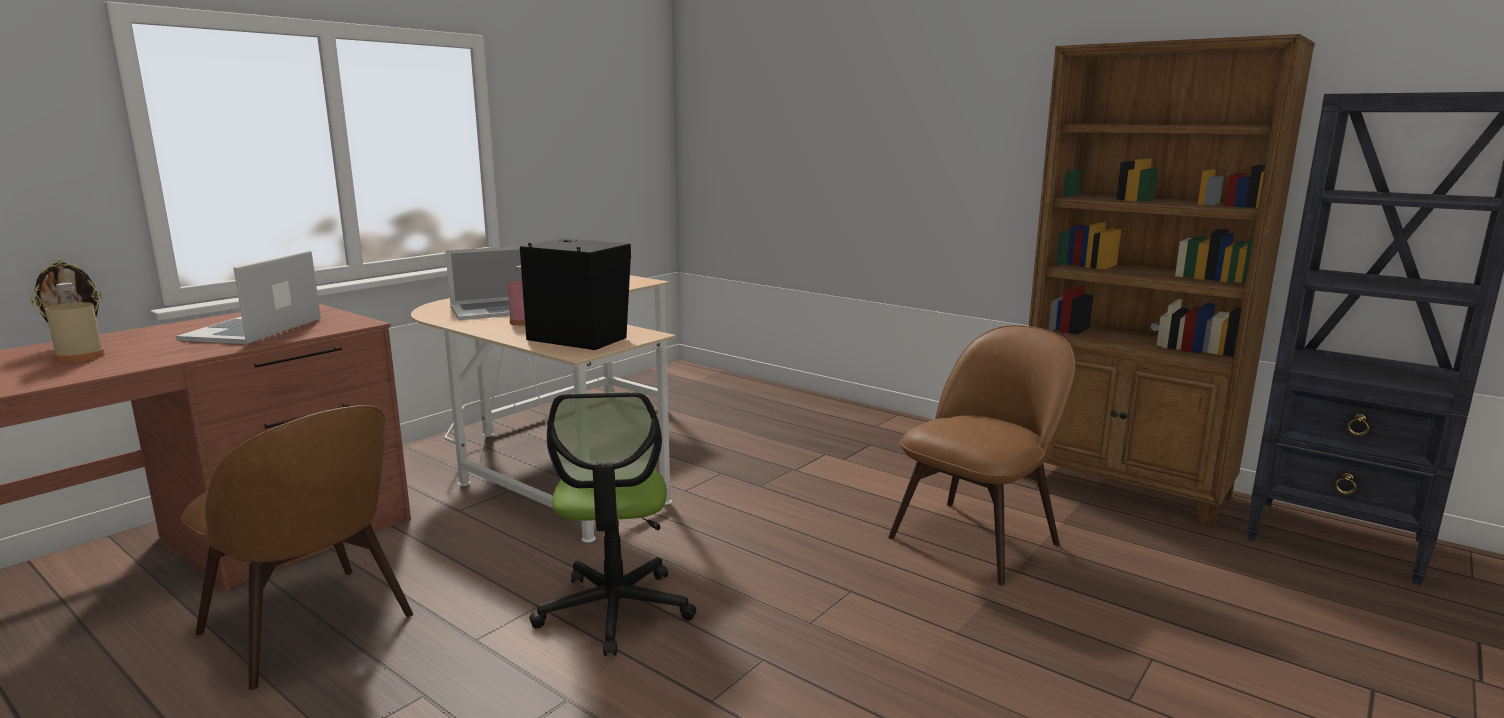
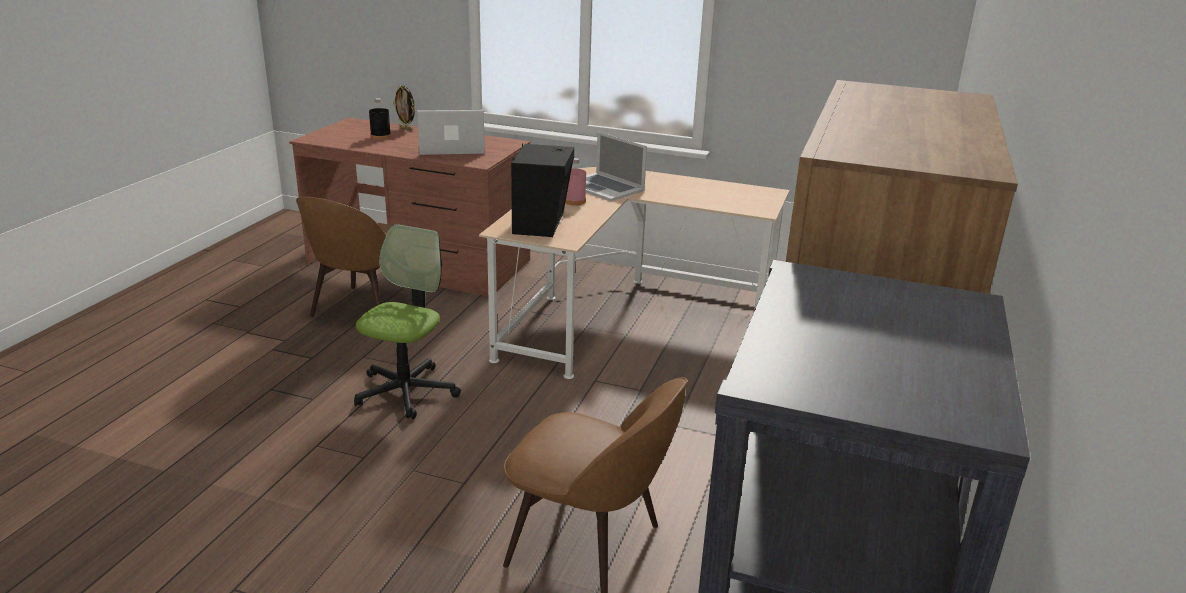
camera: 70 degrees right, 10 degrees up
beige bottle [45,283,105,363] -> black bottle [369,98,391,140]
office chair [530,392,696,656] -> office chair turned 135 degrees clockwise [354,224,461,419]

